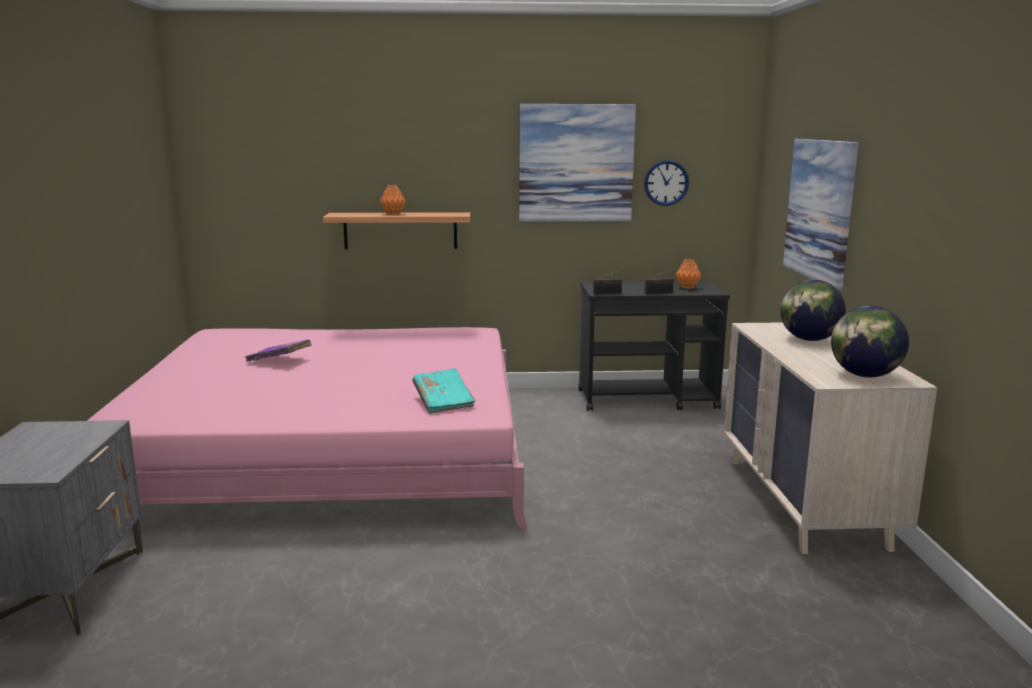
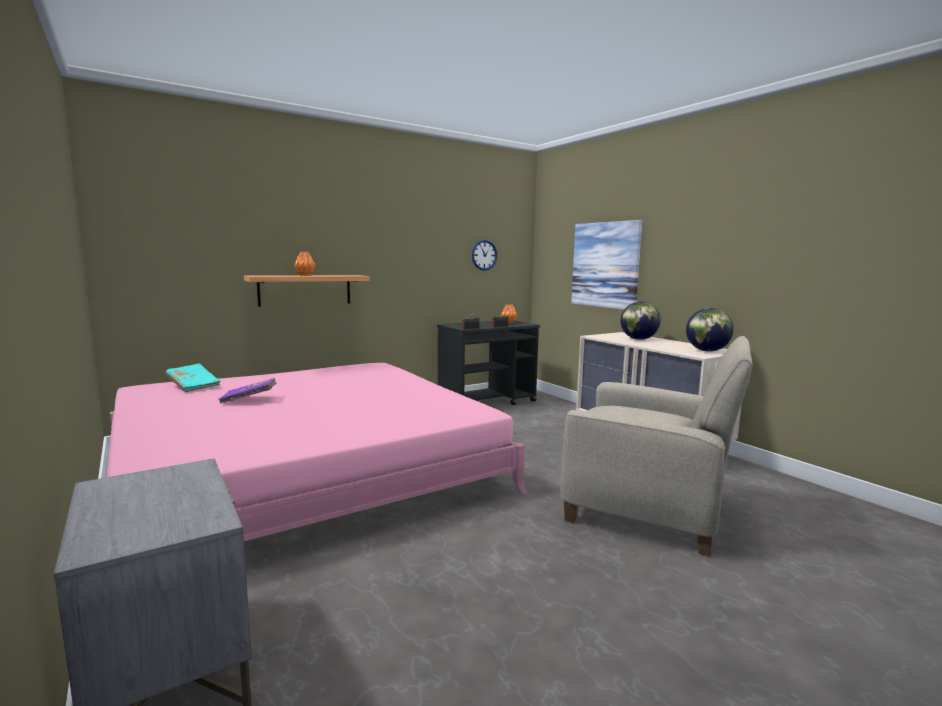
camera: 30 degrees left, 5 degrees down
turquoise book [413,368,475,414] -> turquoise book moved to [165,363,221,392]
picture [519,104,636,221] -> none
none -> beige armchair [560,336,753,556]

